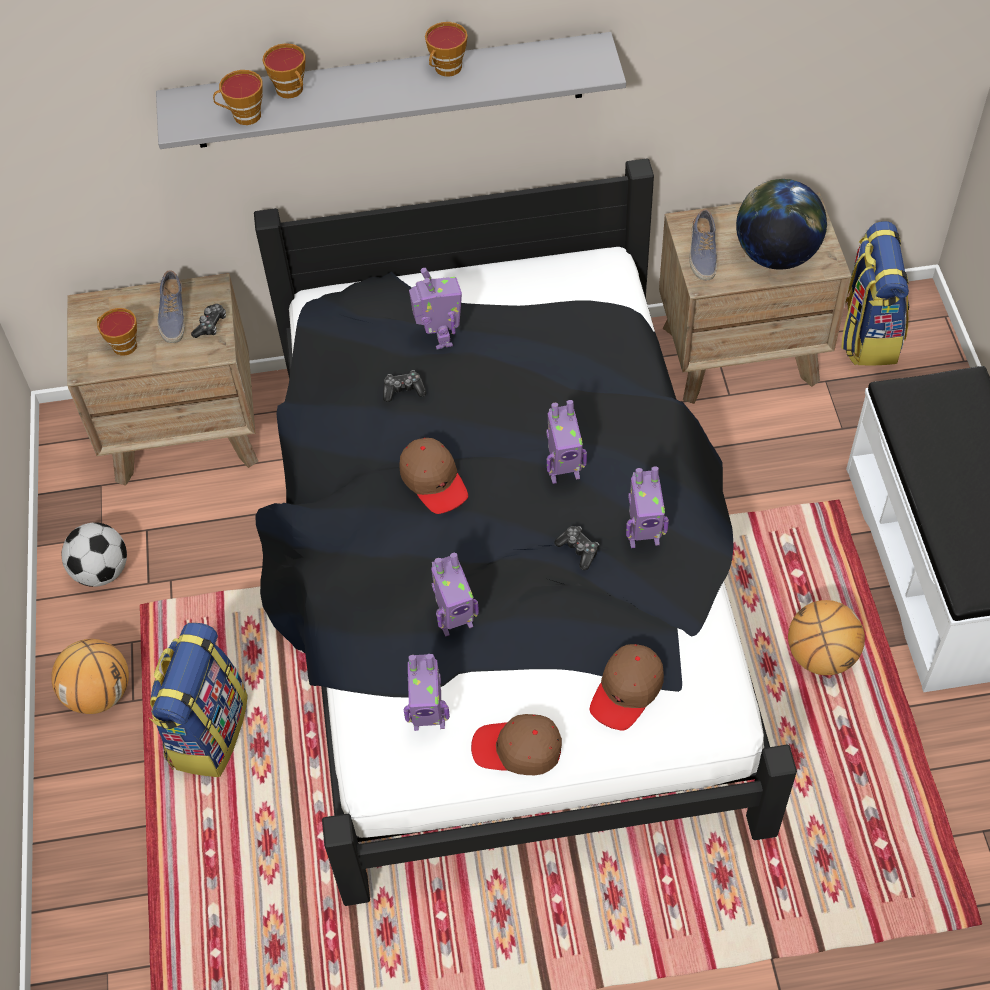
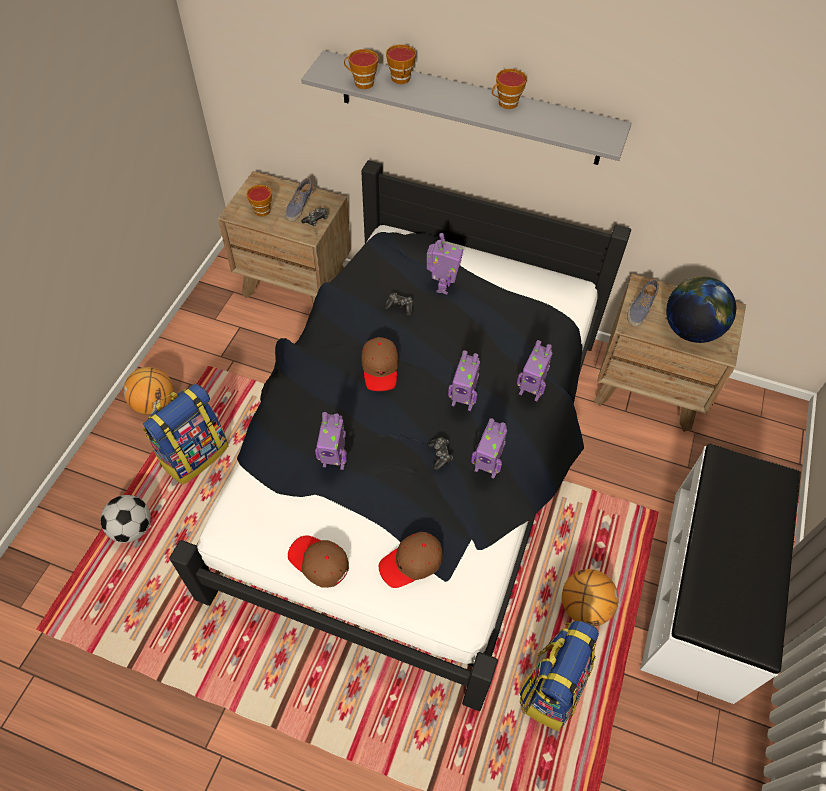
camera: 25 degrees right, 0 degrees up
football [62,522,127,587] -> football moved to [101,495,151,543]
toy robot [403,654,450,731] -> toy robot moved to [517,340,552,402]
backpack [841,221,910,366] -> backpack moved to [519,621,599,731]

